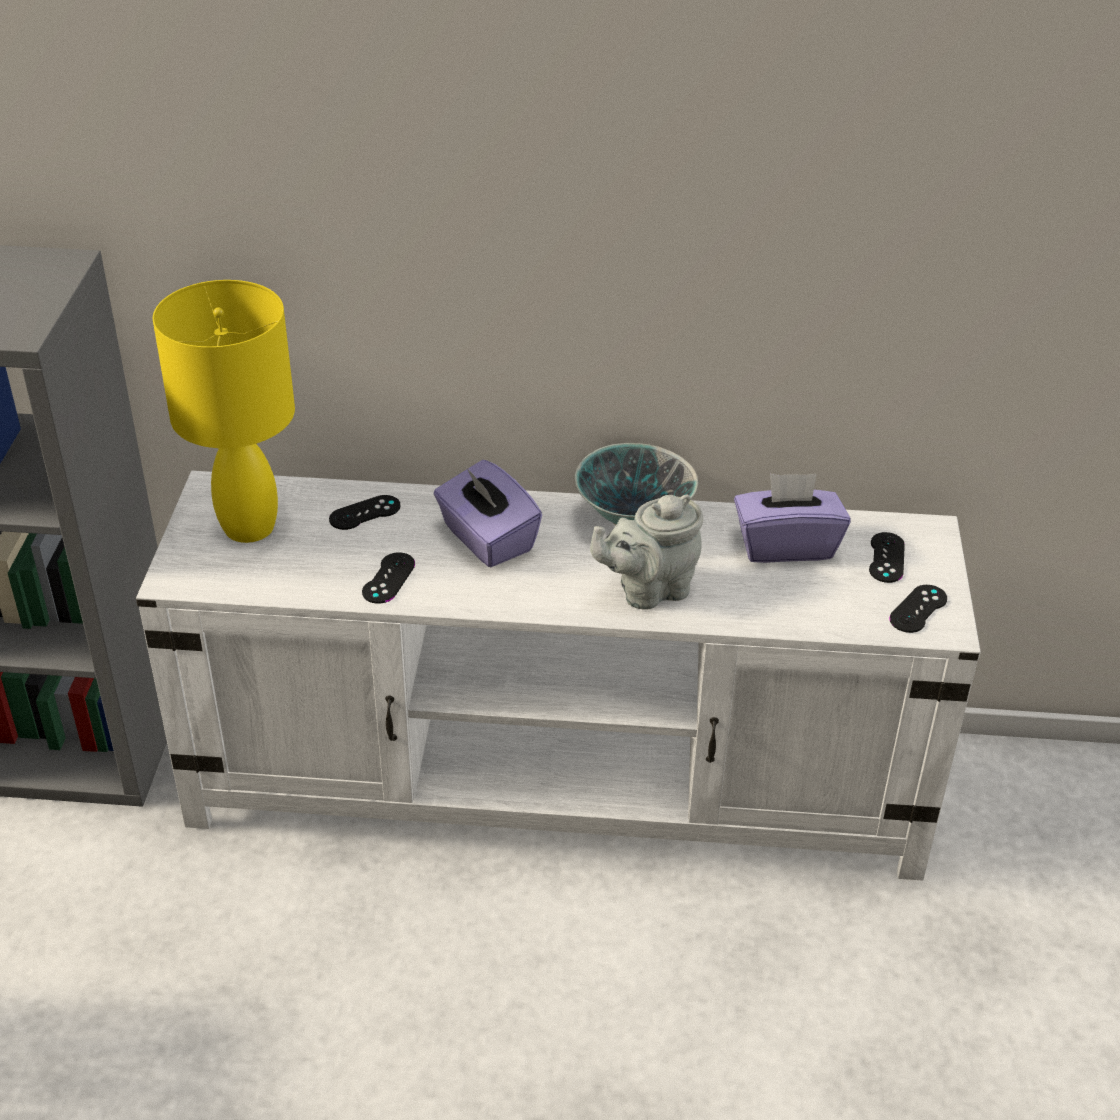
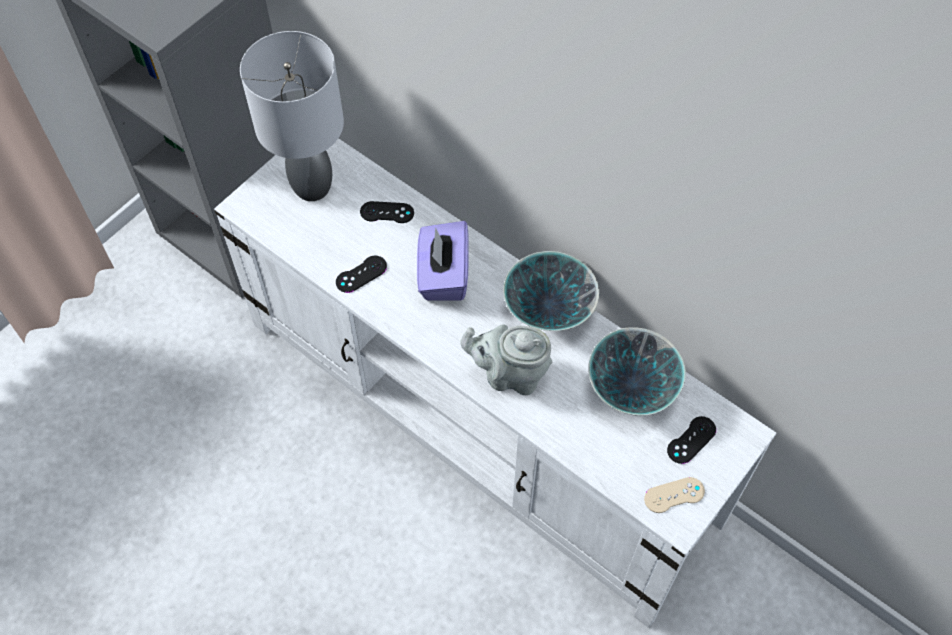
camera: 35 degrees right, 20 degrees up
yellow table lamp [153,280,295,543] -> grey table lamp [240,31,344,201]
purple tissue box [734,474,850,563] -> bowl [588,327,686,416]
black game controller [889,585,947,633] -> beige game controller [644,477,705,513]

